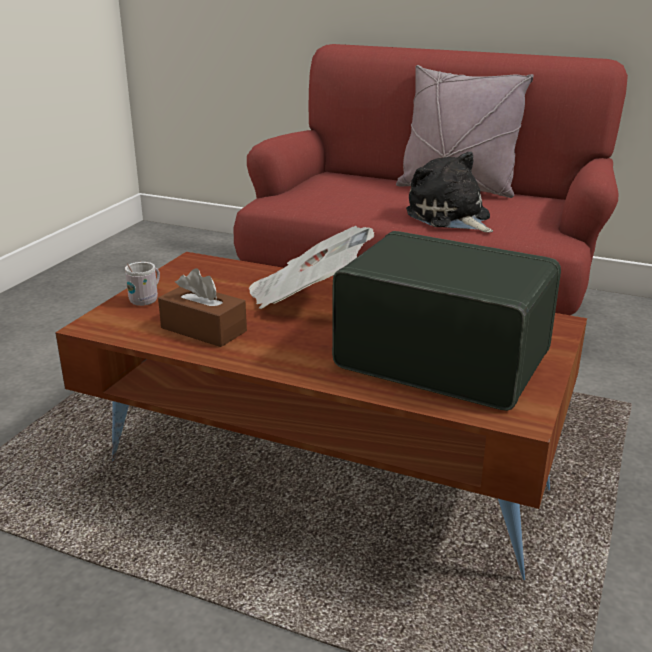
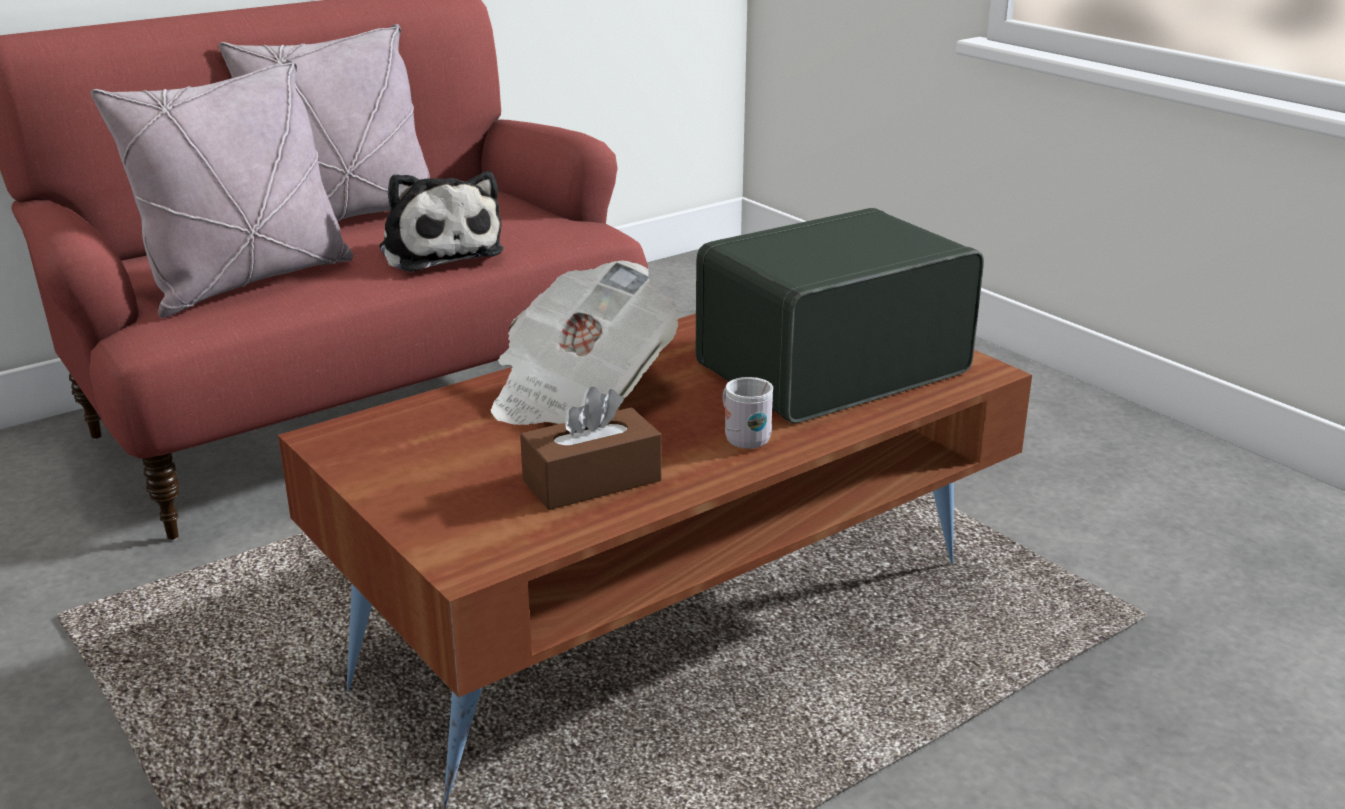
camera: 60 degrees left, 0 degrees up
white mug [125,262,160,306] -> white mug moved to [723,377,773,449]
plush toy [406,151,493,233] -> plush toy turned 120 degrees counterclockwise [379,171,504,272]
none -> purple pillow [91,59,353,318]

